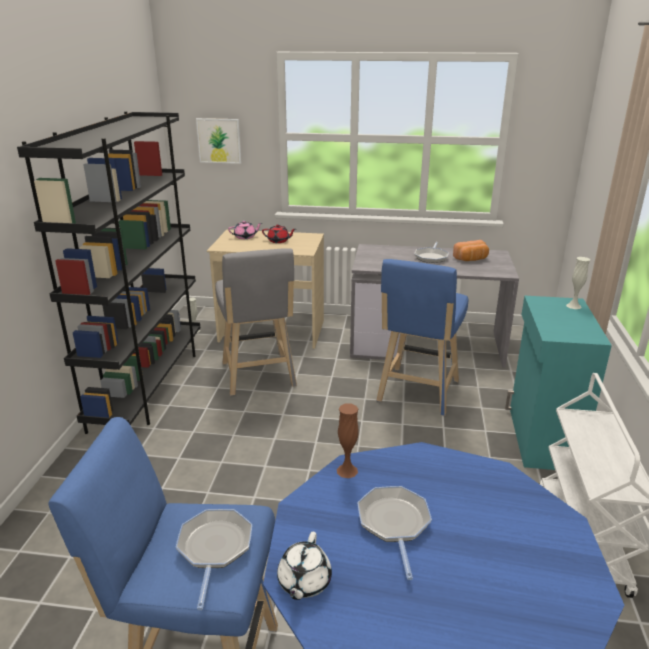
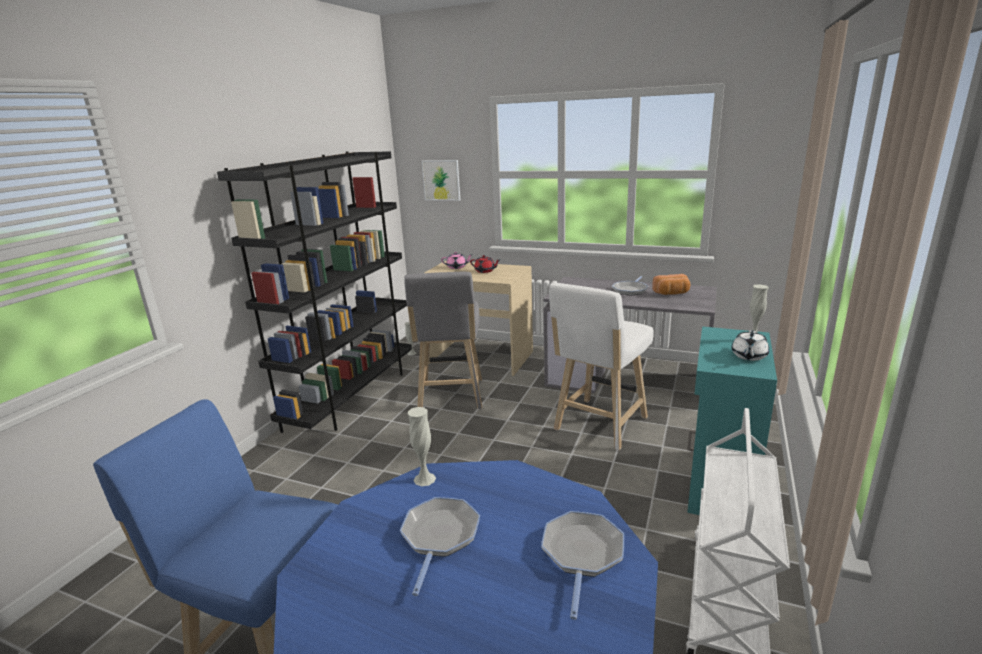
camera: 15 degrees right, 5 degrees down
frying pan [176,509,252,610] -> frying pan moved to [541,511,624,620]
white teapot [277,532,332,600] -> white teapot moved to [731,330,769,361]
brown vase [337,404,359,478] -> white vase [408,407,436,486]
blue stool [376,259,468,416] -> white stool [549,283,654,450]

